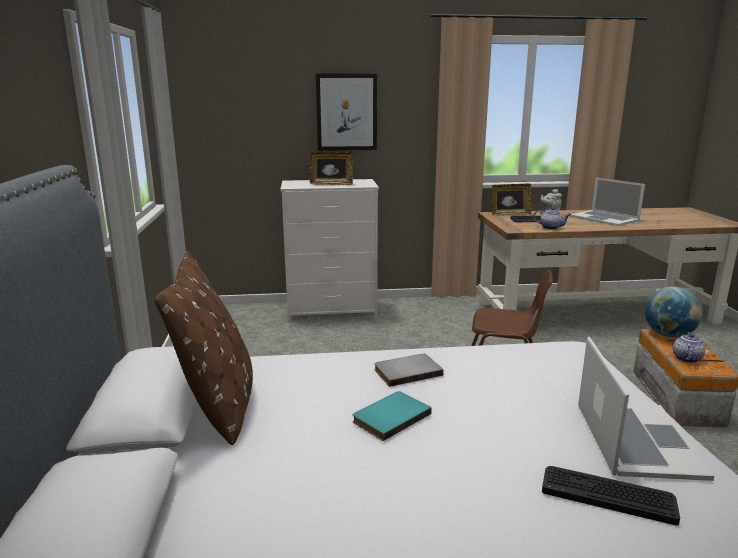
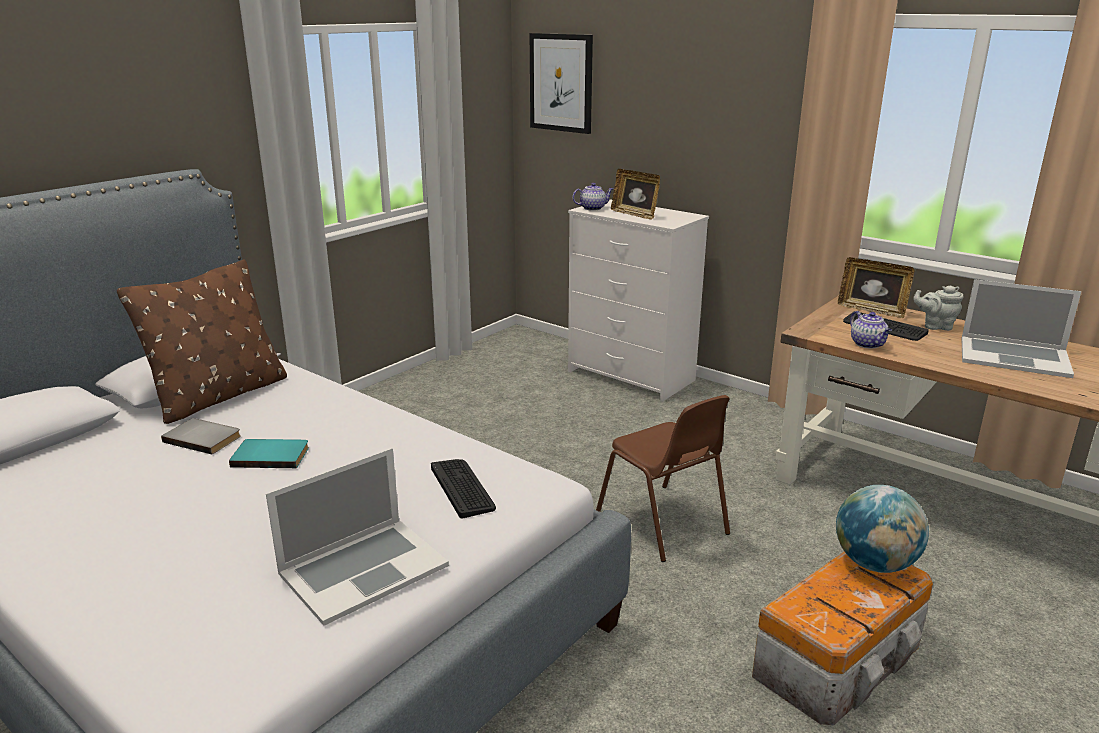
camera: 45 degrees right, 5 degrees up
picture [316,74,377,151] -> picture moved to [530,33,593,134]
grey book [374,354,444,387] -> grey book moved to [161,418,241,454]
keyboard [542,466,680,526] -> keyboard moved to [431,459,496,519]
laptop [570,177,645,226] -> laptop turned 75 degrees counterclockwise [961,279,1081,378]
teapot [673,332,705,363] -> teapot moved to [572,183,613,211]

